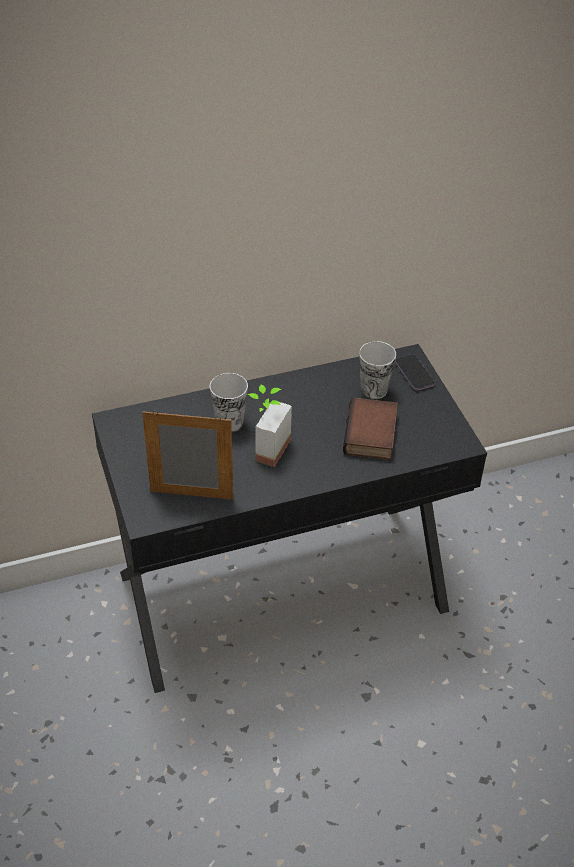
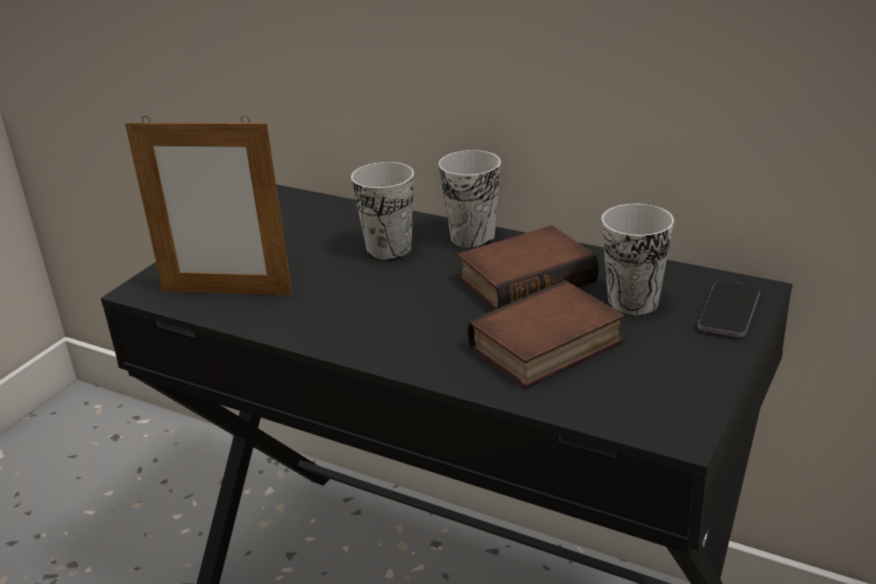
camera: 50 degrees right, 15 degrees down
picture frame [142,411,233,500] -> picture frame turned 135 degrees clockwise [125,116,292,295]
potted plant [248,385,292,467] -> none
none -> cup [439,150,501,248]
none -> book [458,225,599,310]

